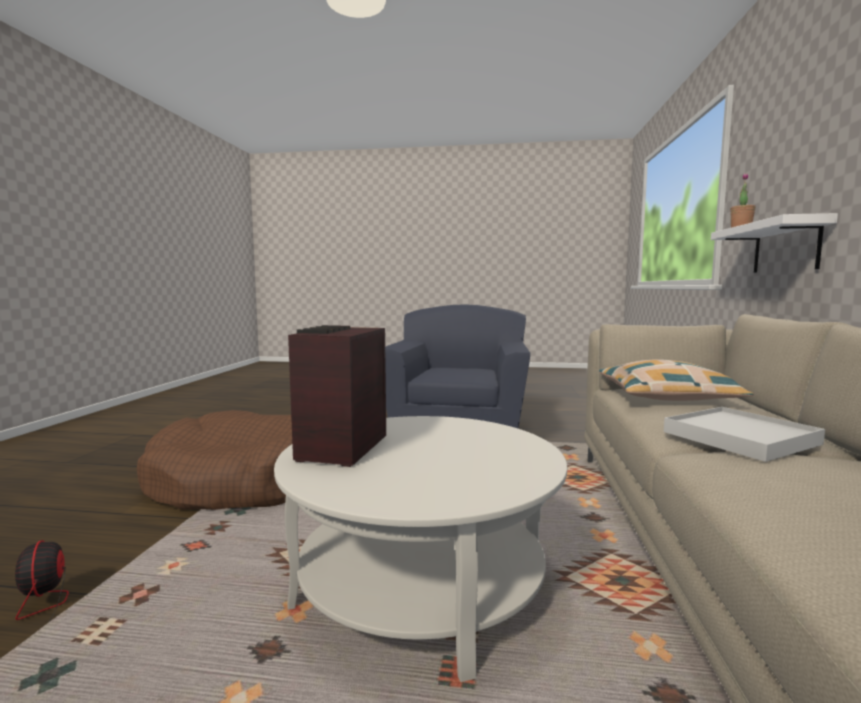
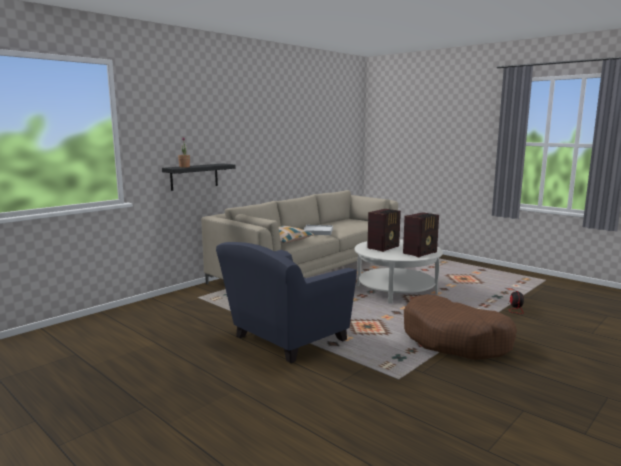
camera: 145 degrees left, 5 degrees up
white shelf [711,213,838,273] -> black shelf [162,163,236,191]
none -> radio [367,209,401,252]

